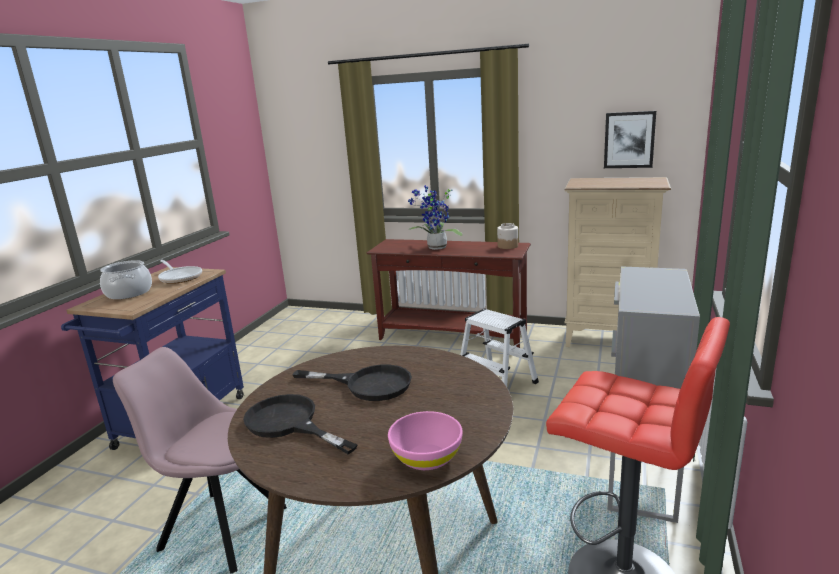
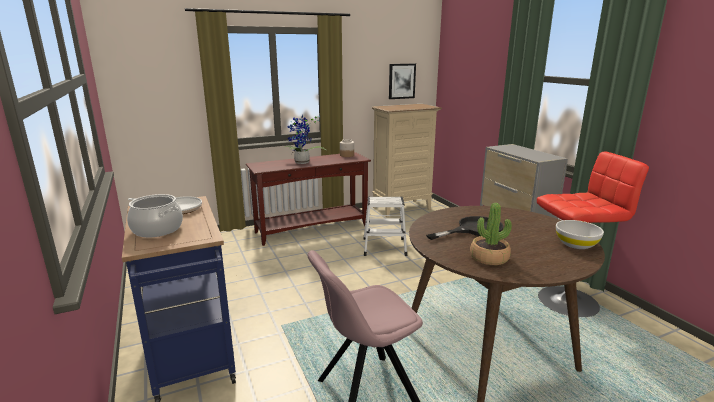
camera: 45 degrees left, 0 degrees up
black frying pan [243,394,357,454] -> potted plant [470,203,512,265]
pink bowl [388,411,462,470] -> white bowl [556,220,604,249]

